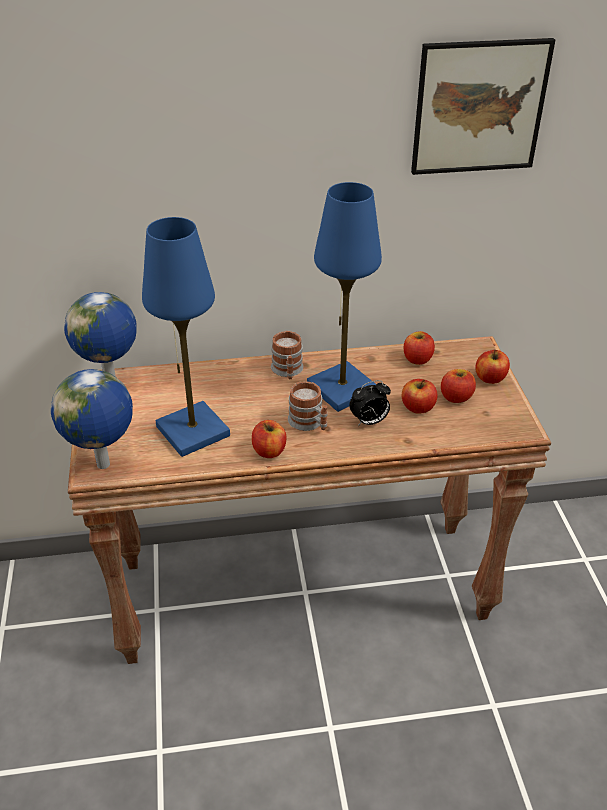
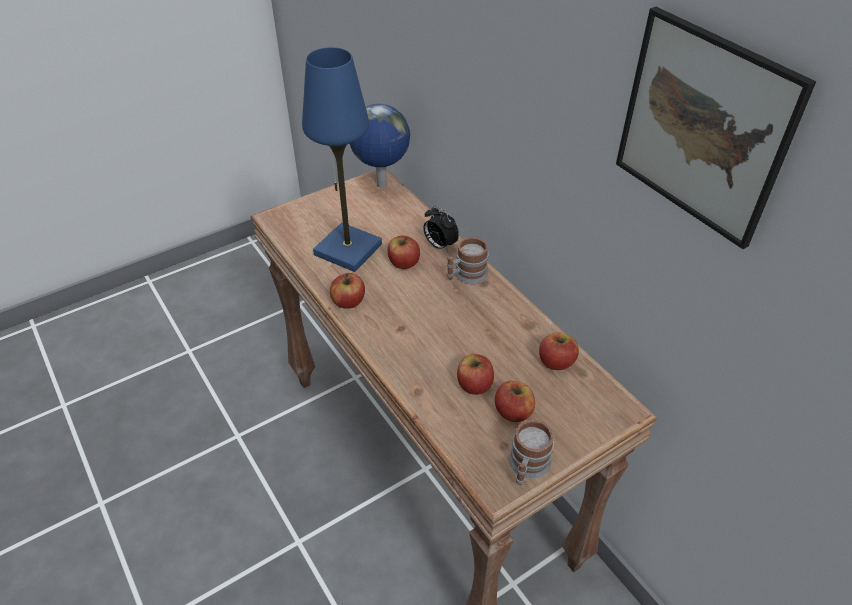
camera: 65 degrees right, 5 degrees up
globe [51,369,133,469] -> none
mug [288,381,328,431] -> mug moved to [508,419,554,485]
blue table lamp [307,182,382,412] -> none
alarm clock [349,380,391,426] -> alarm clock moved to [423,206,459,252]
apple [475,349,510,384] -> apple moved to [387,236,420,269]

